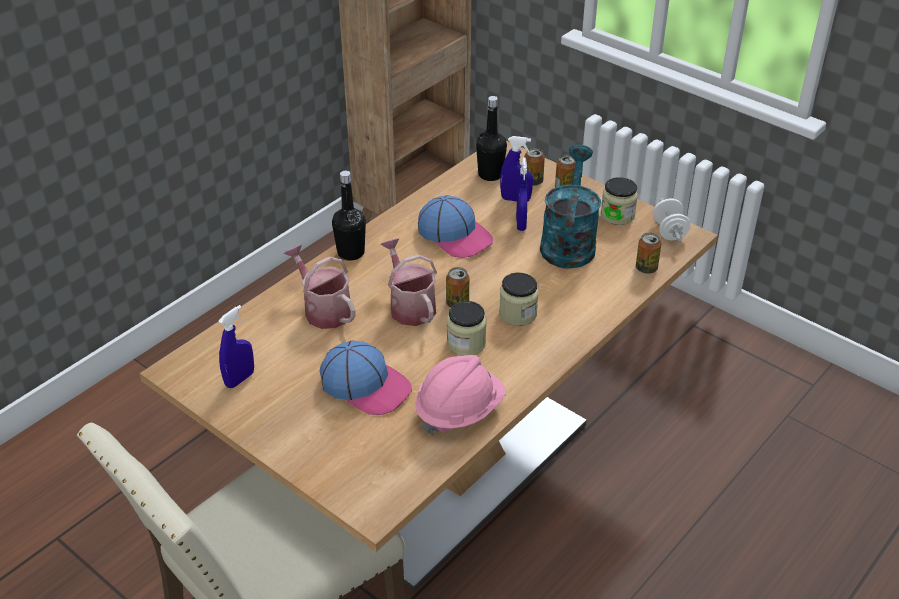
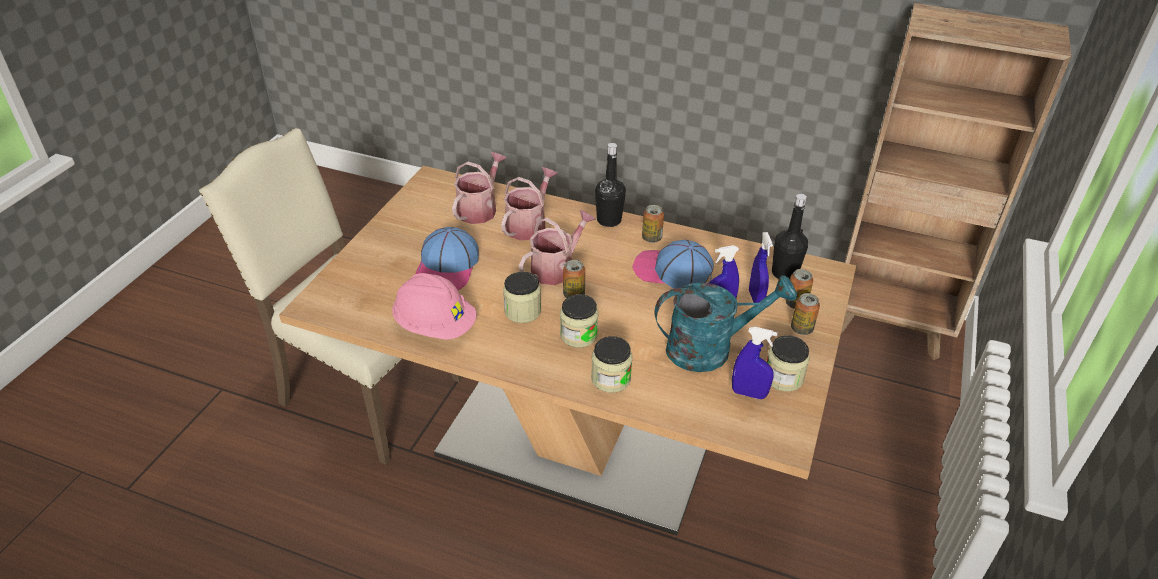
camera: 70 degrees right, 0 degrees up
blue spray bottle [218,305,254,388] -> blue spray bottle moved to [732,327,778,399]
cap [418,195,493,258] -> cap turned 90 degrees clockwise [632,240,714,289]
can [636,233,661,274] -> can moved to [642,205,664,243]
white dumbbell [653,198,691,242] -> none
none -> watering can [452,152,507,224]
none -> jar [591,336,632,393]

